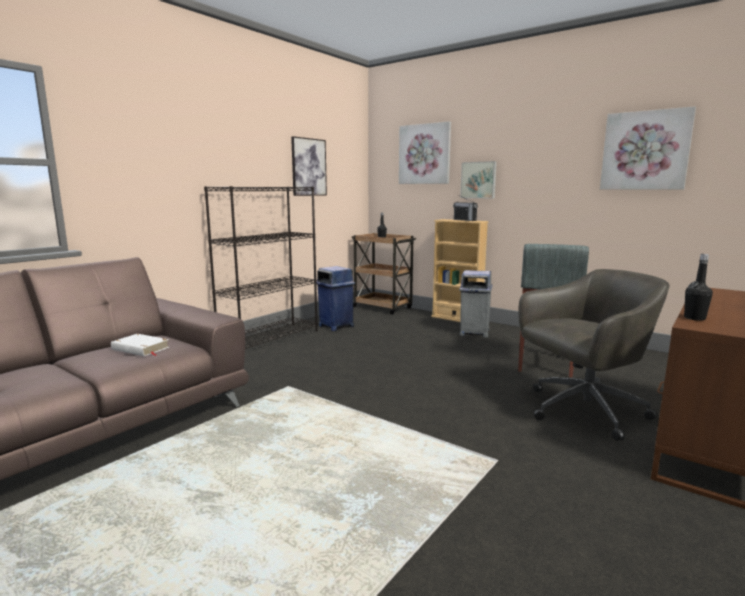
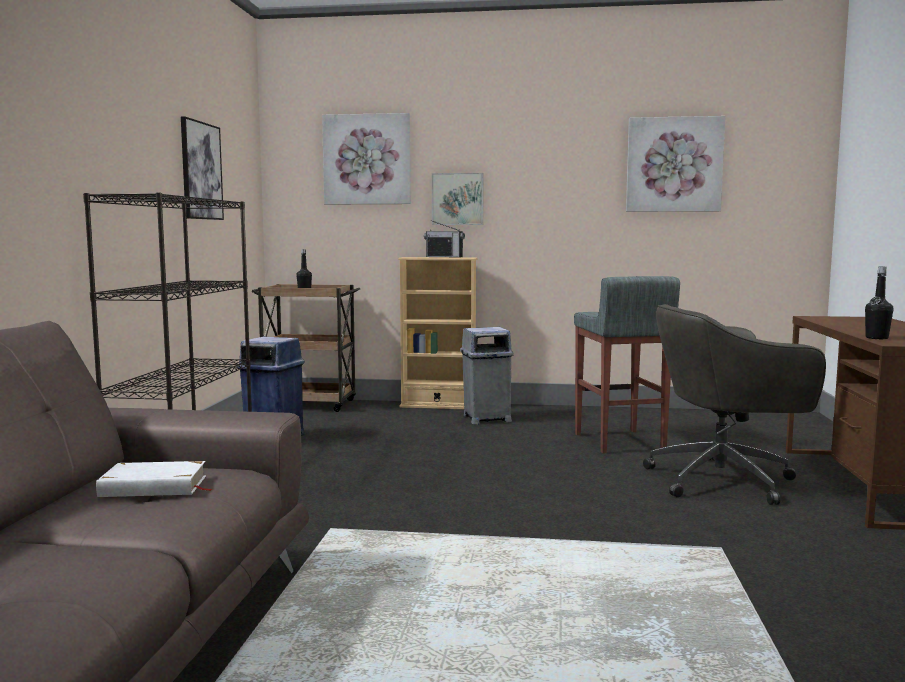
camera: 30 degrees left, 5 degrees down
grey office chair [519,269,670,441] -> grey office chair turned 135 degrees counterclockwise [643,304,826,505]

